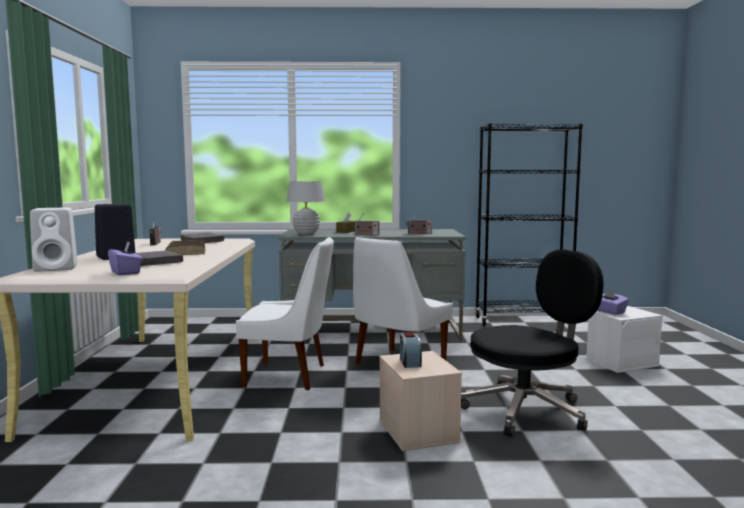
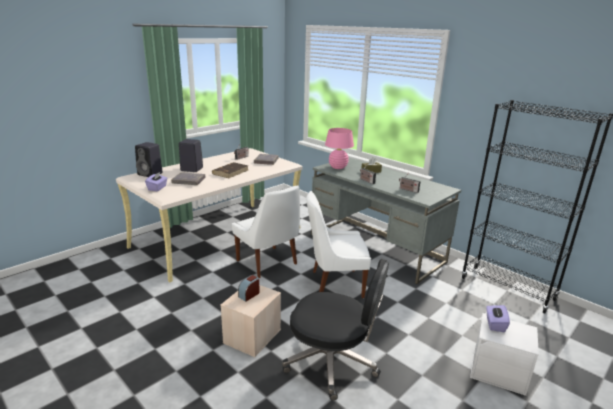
camera: 45 degrees right, 15 degrees up
white speaker [30,207,77,272] -> black speaker [135,142,163,177]
white table lamp [286,181,325,235] -> pink table lamp [325,128,354,169]

